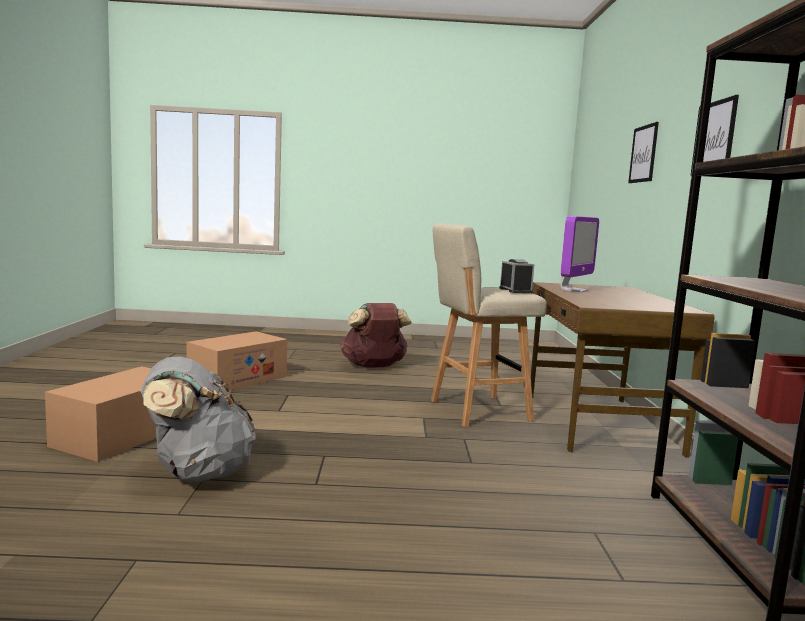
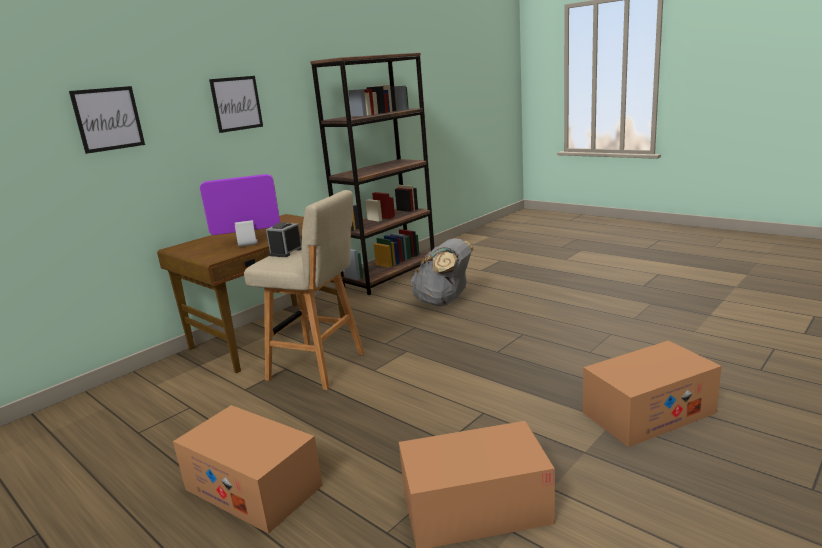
camera: 135 degrees left, 10 degrees up
grey backpack [140,357,256,483] -> grey backpack moved to [410,238,474,306]
brown backpack [340,303,412,368] -> cardboard box [173,405,323,534]

